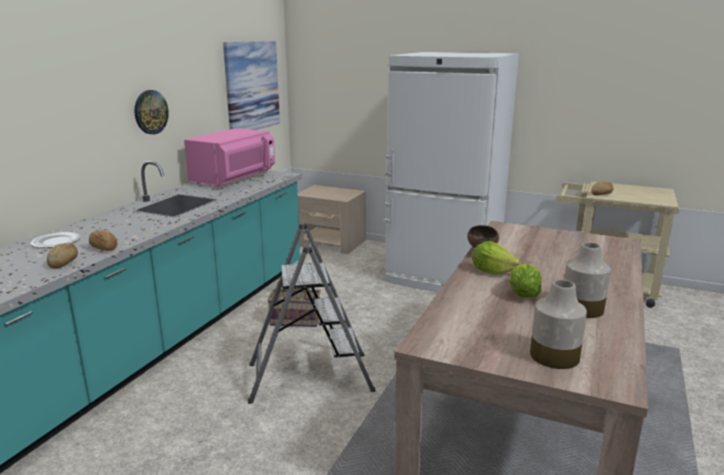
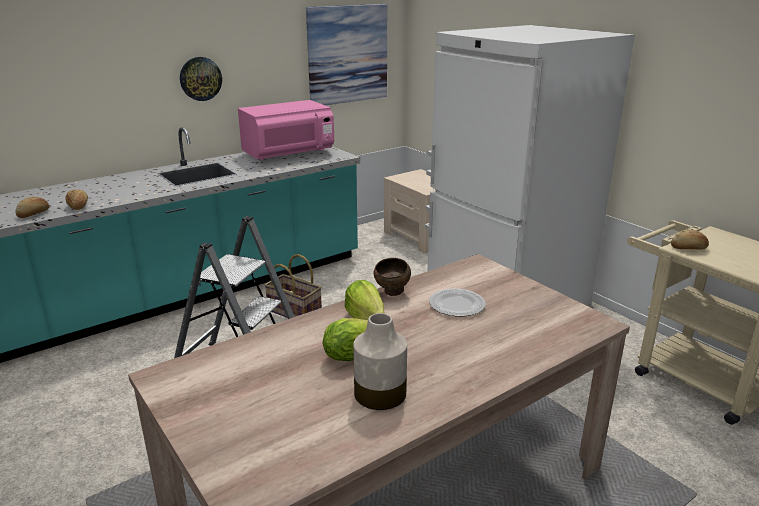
camera: 30 degrees right, 5 degrees up
plate [30,232,81,248] -> plate moved to [429,289,486,317]
beige vase [530,279,587,369] -> none

